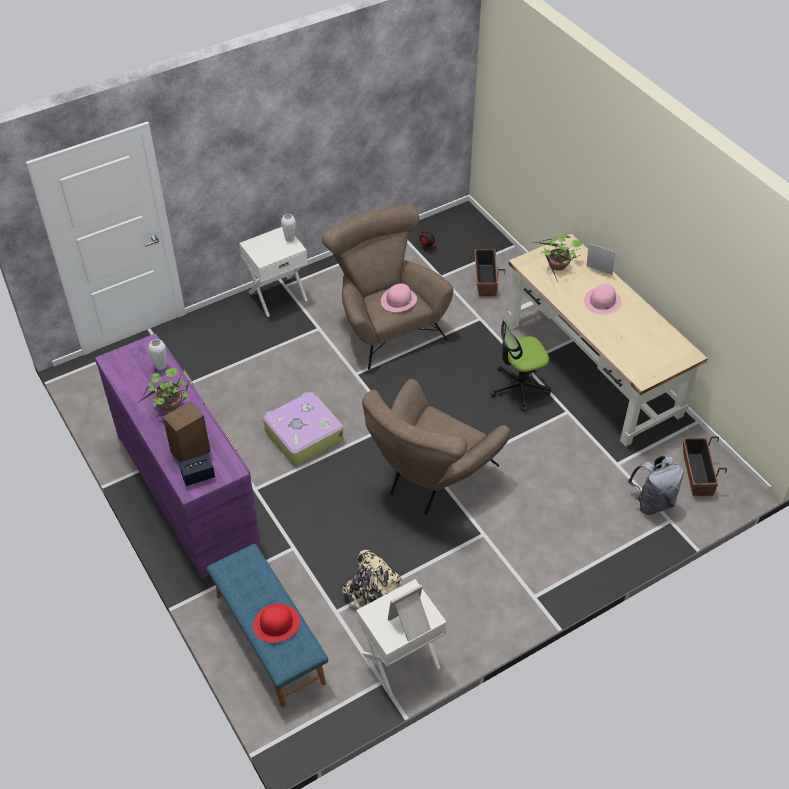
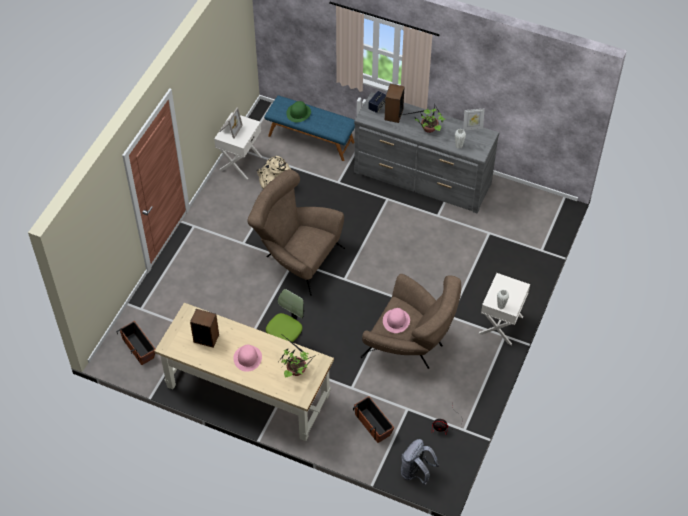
camera: 145 degrees right, 5 degrees up
purple dresser [95,333,261,579] -> grey dresser [354,92,499,213]
red hat [253,604,300,643] -> green hat [286,101,311,122]
suitcase [263,392,343,465] -> none
brown armchair [362,379,510,515] -> brown armchair turned 60 degrees counterclockwise [248,169,345,296]
picture frame [586,243,615,275] -> picture frame moved to [463,108,485,130]
grey backpack [628,456,683,515] -> grey backpack moved to [401,439,439,486]
none -> speaker [190,309,219,348]

